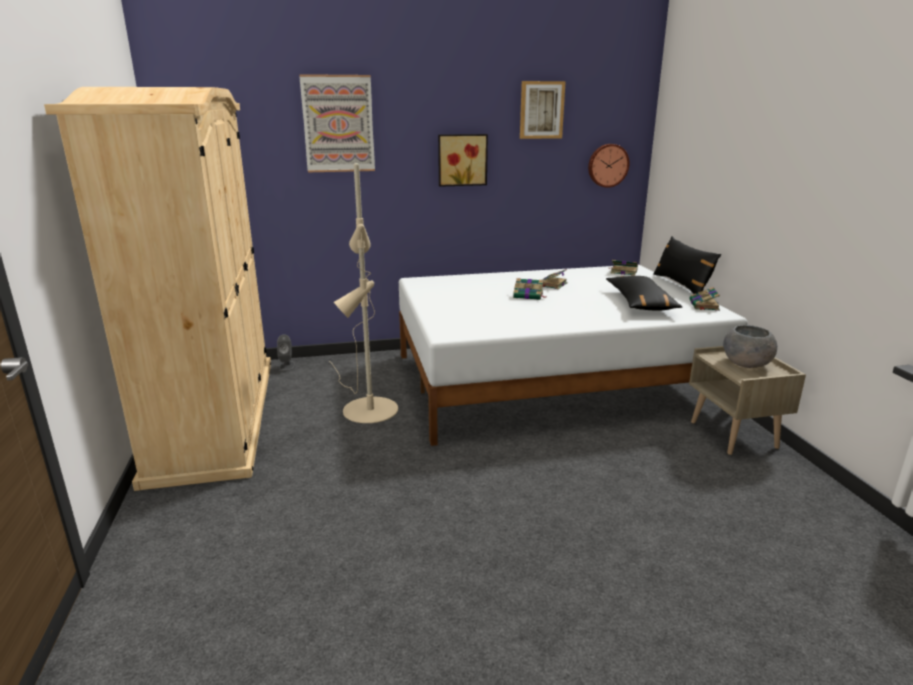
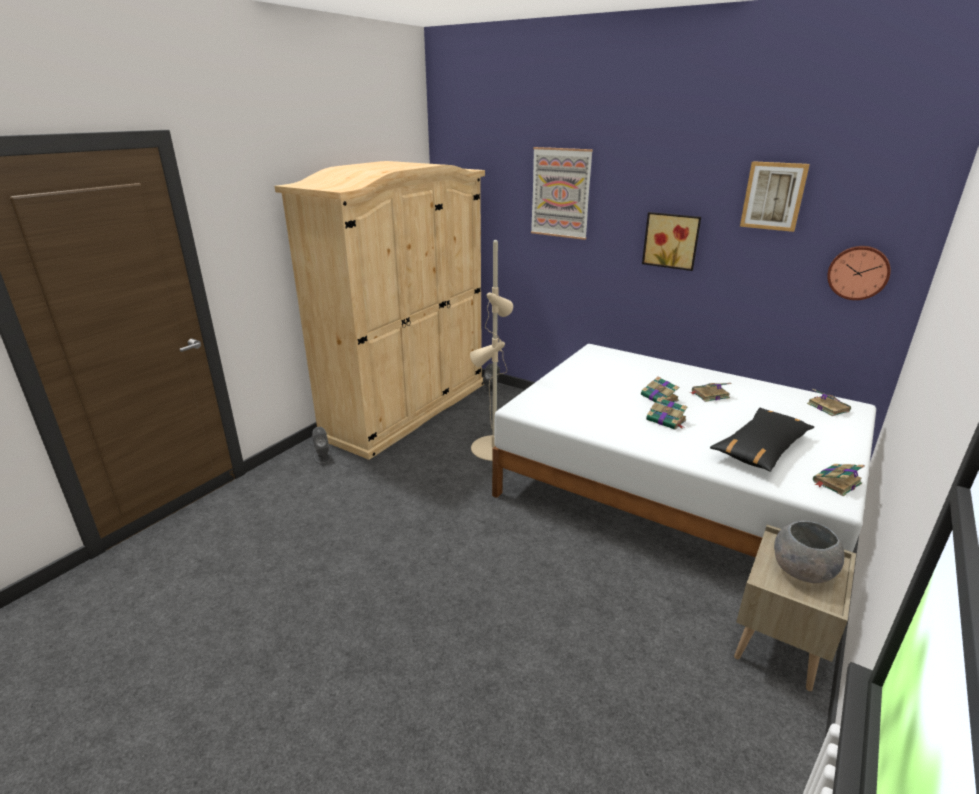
camera: 45 degrees right, 5 degrees up
black pillow [653,236,721,294] -> none
none -> grey speaker [312,427,331,464]
none -> book [646,397,688,430]

